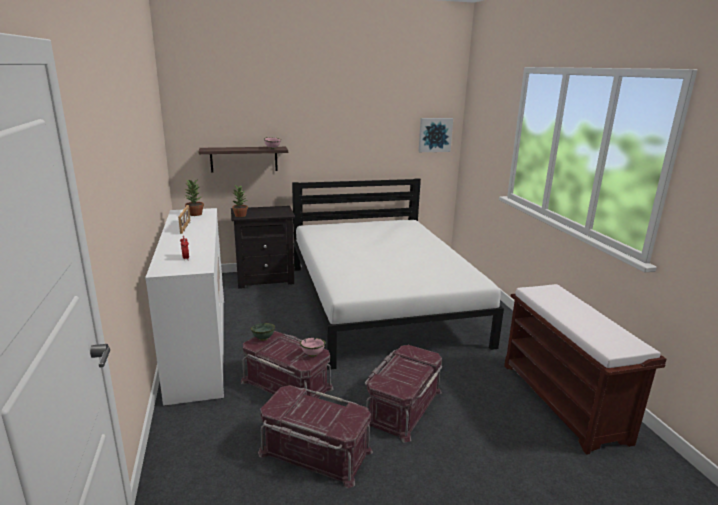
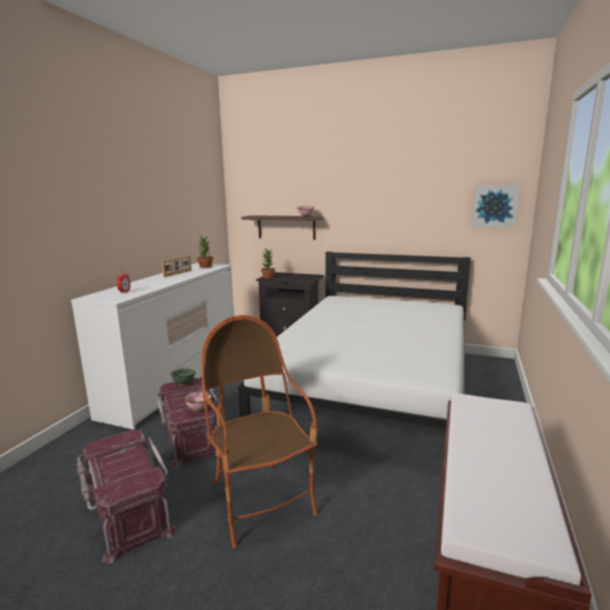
camera: 35 degrees right, 5 degrees down
red storage box [365,345,442,442] -> armchair [202,315,318,548]

